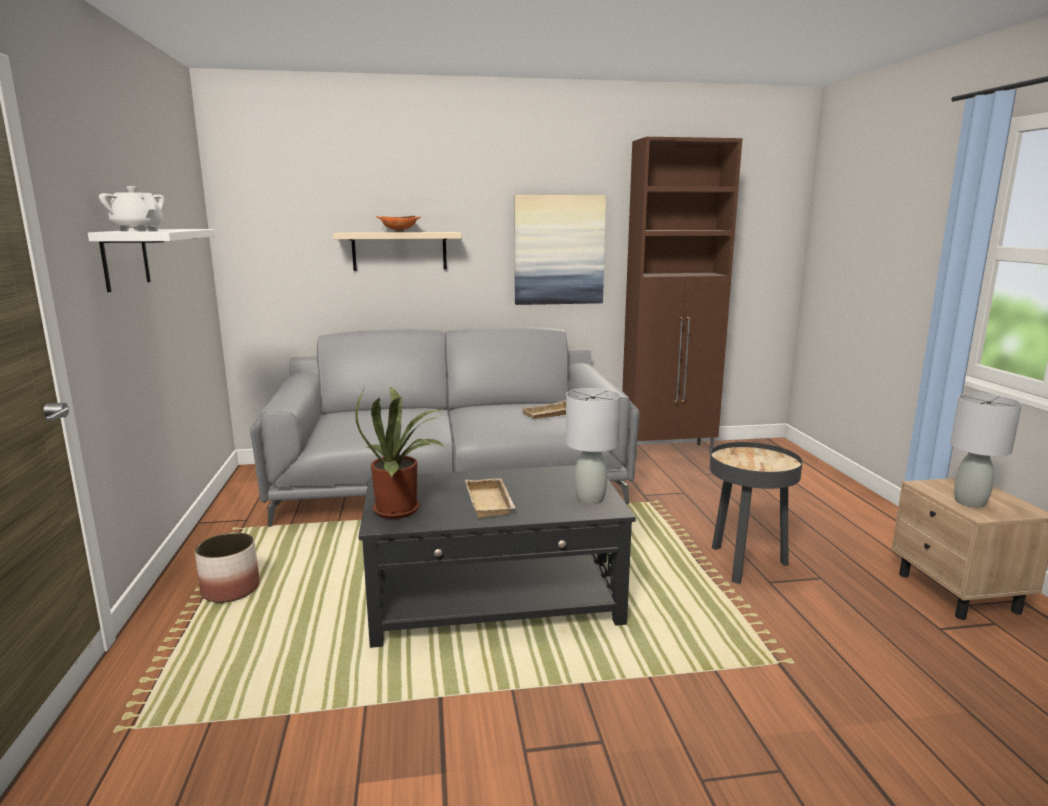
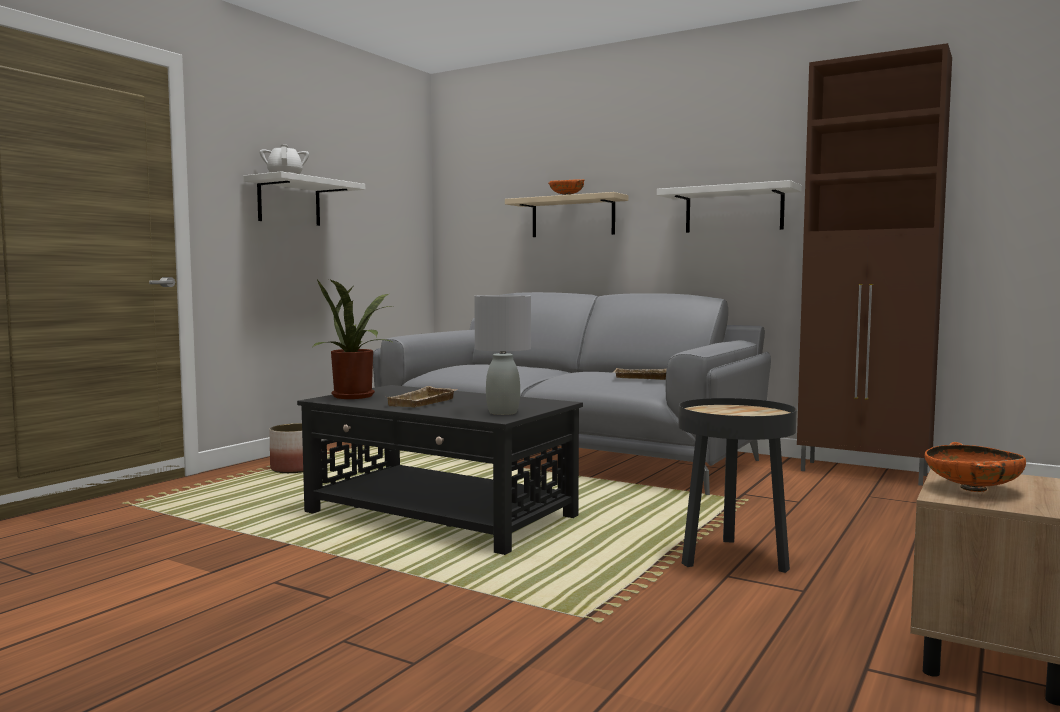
camera: 40 degrees right, 10 degrees down
picture [514,195,606,305] -> white shelf [657,180,802,233]
grey table lamp [950,393,1022,508] -> orange bowl [925,442,1026,492]

